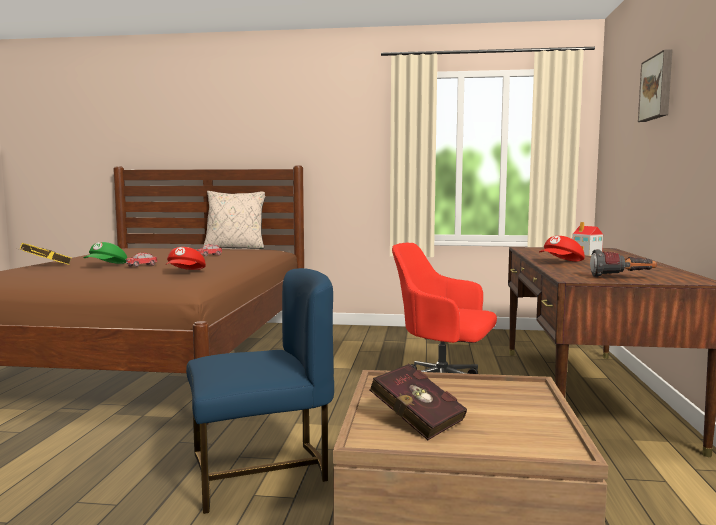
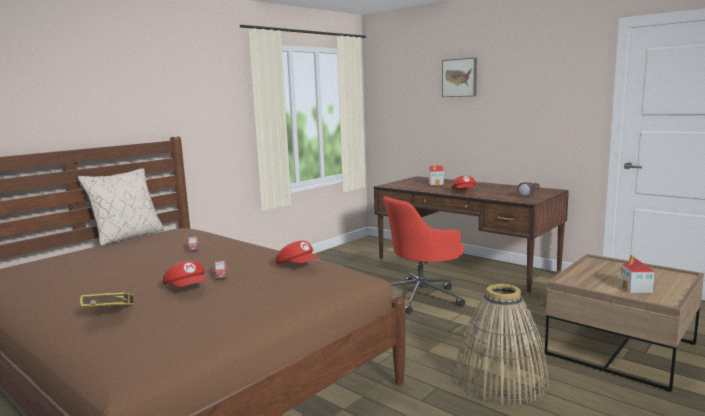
camera: 55 degrees left, 5 degrees up
green cap [83,242,127,264] -> red cap [163,261,207,287]
blue chair [186,268,334,514] -> basket [455,284,549,405]
red book [370,364,467,440] -> toy house [620,255,655,293]

